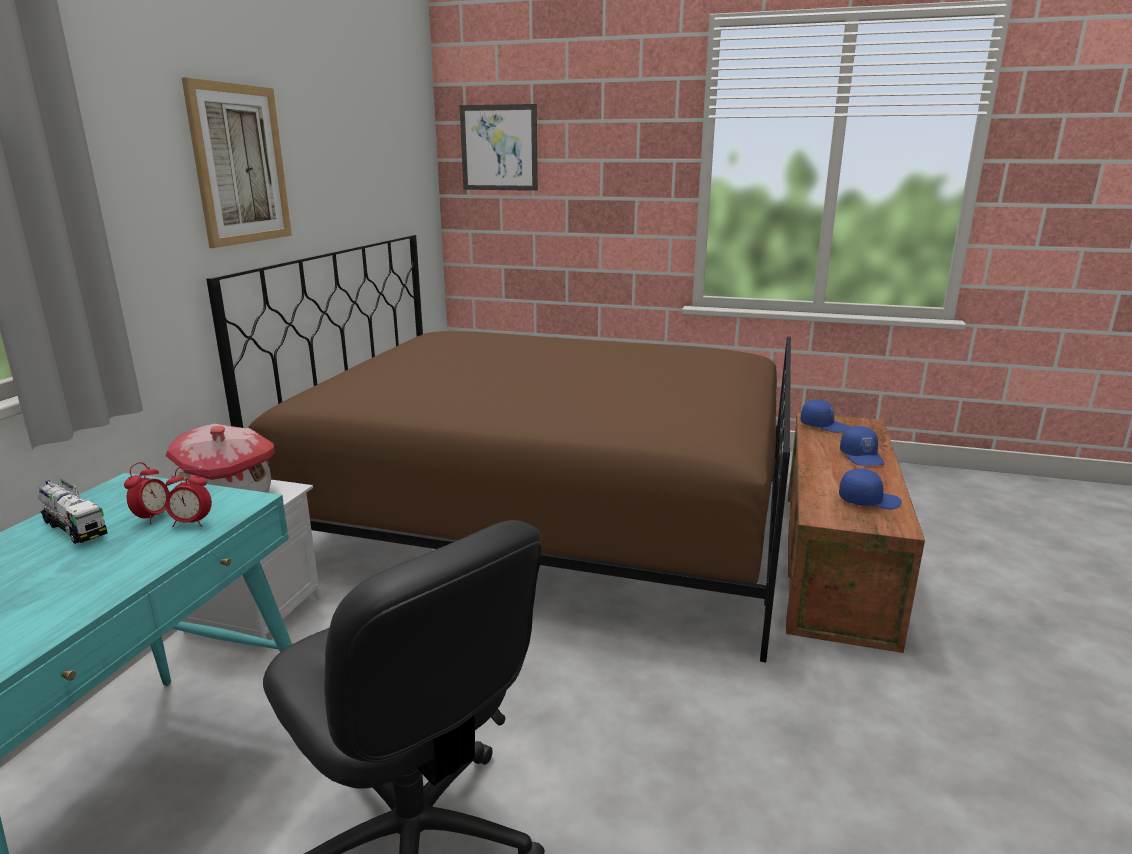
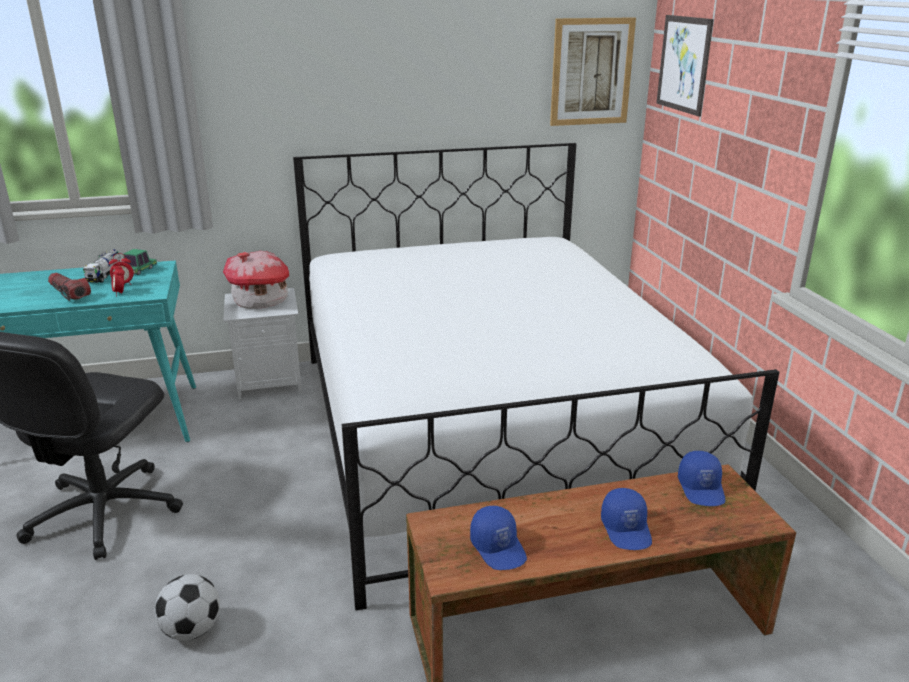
camera: 60 degrees right, 5 degrees up
picture [182,77,292,248] -> picture moved to [550,17,636,126]
brown bed [206,235,791,663] -> white bed [293,143,779,611]
blue cap [840,426,885,466] -> blue cap turned 60 degrees counterclockwise [601,488,652,550]
none -> flashlight [48,273,91,301]
none -> toy car [124,249,157,275]
none -> football [155,574,220,641]

